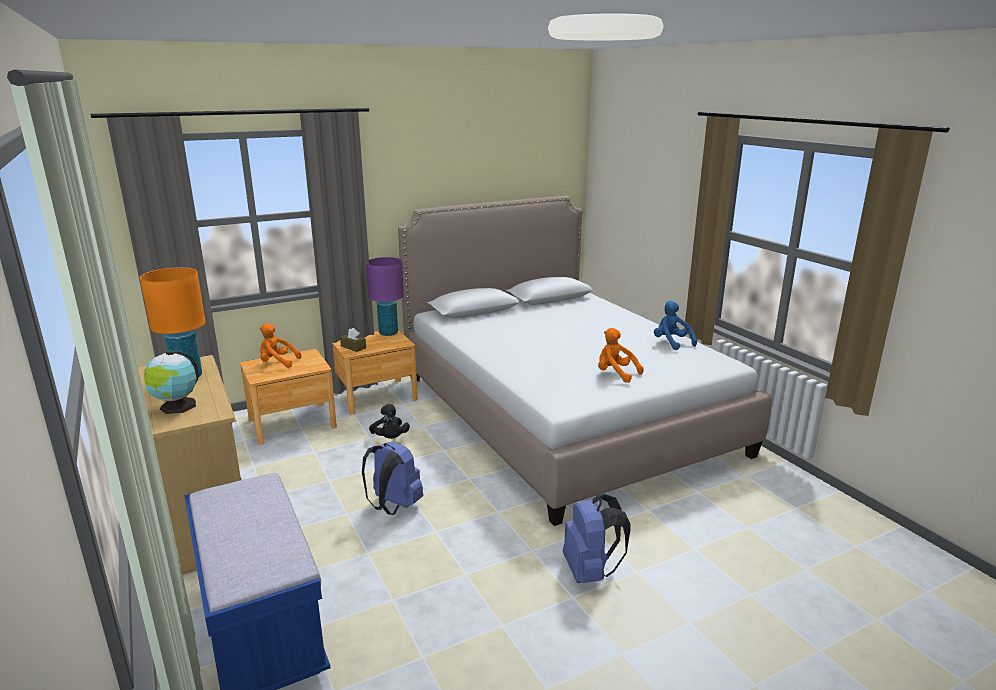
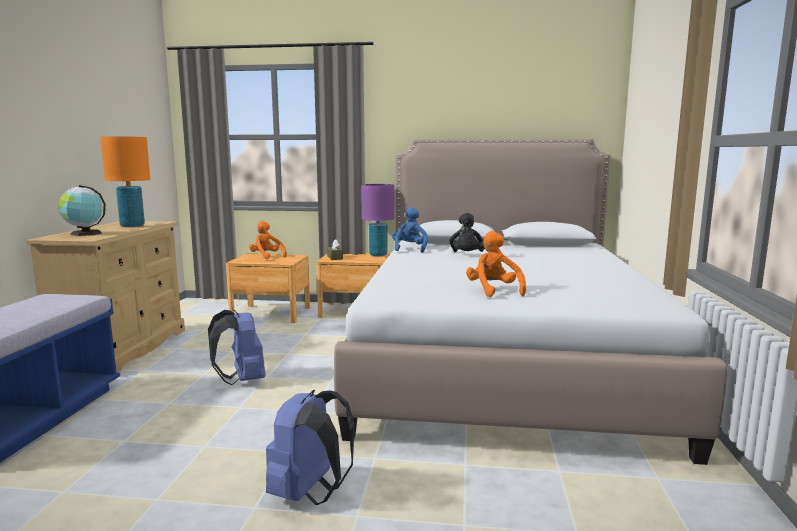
camera: 35 degrees right, 10 degrees down
black plush toy [369,404,410,439] -> black plush toy moved to [449,213,485,252]
blue plush toy [654,301,697,350] -> blue plush toy moved to [392,207,428,253]

